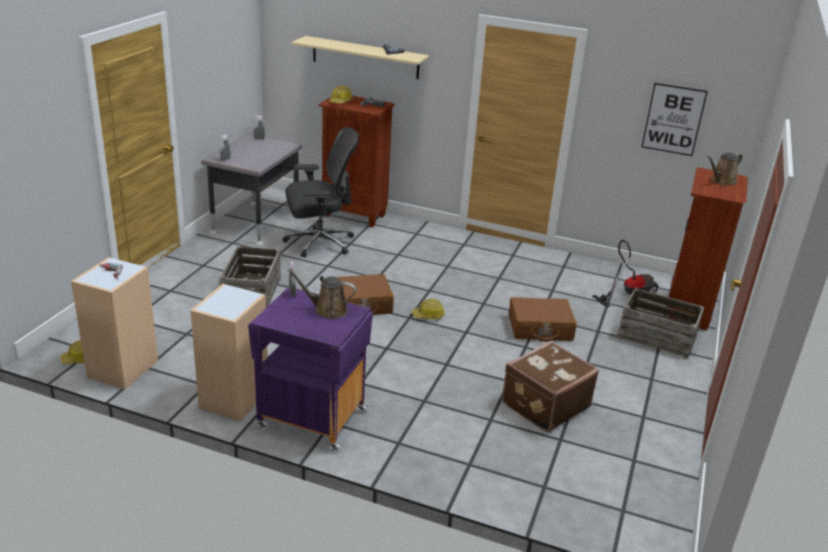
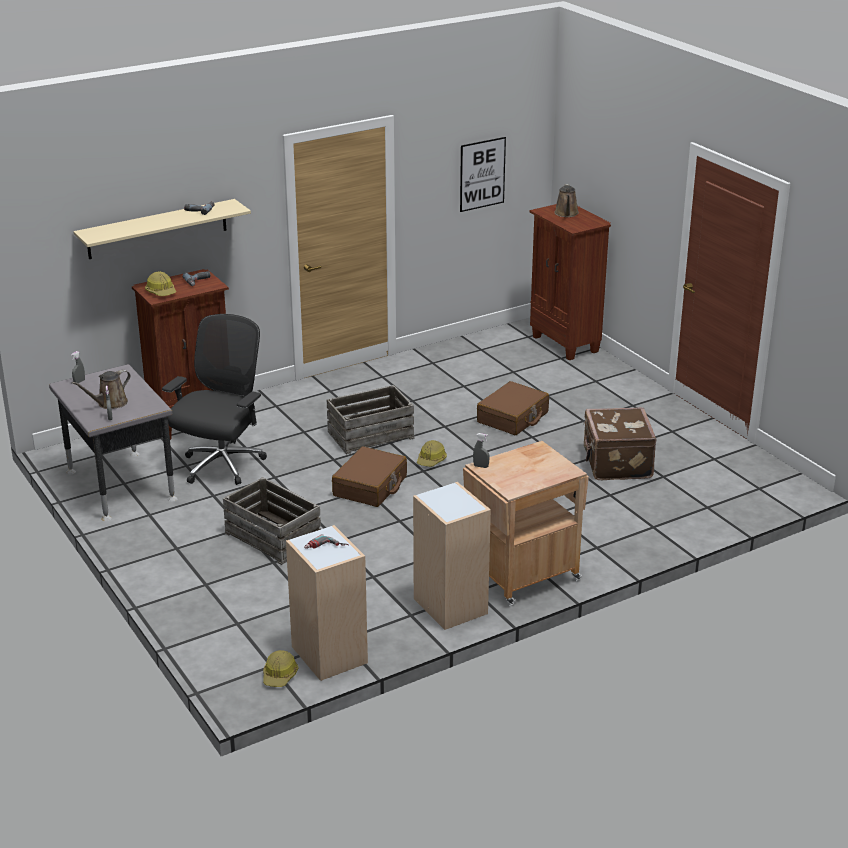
camera: 50 degrees left, 0 degrees up
purple cart [248,287,373,452] -> brown cart [463,441,589,606]
brown watering can [287,269,356,319] -> brown watering can moved to [72,370,130,409]
vacuum cleaner [592,240,659,307] -> none
crate [617,288,704,359] -> crate moved to [327,385,415,455]

